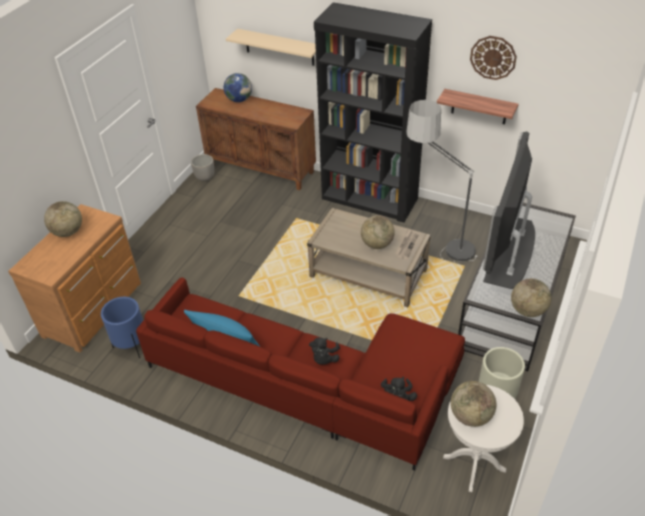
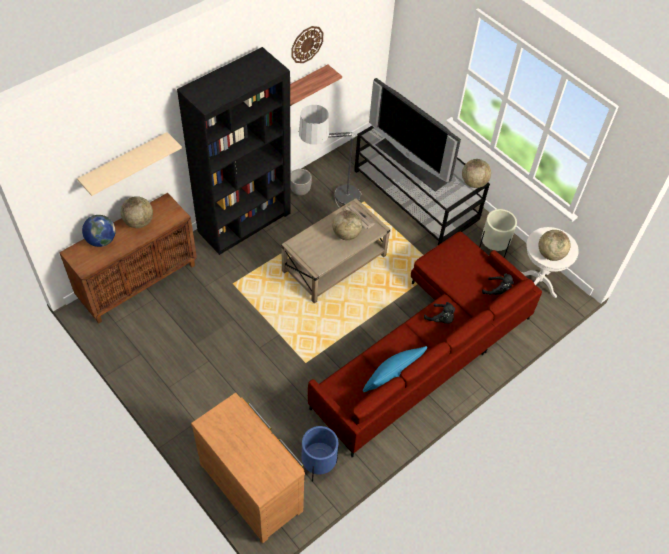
camera: 70 degrees left, 10 degrees up
globe [44,201,82,237] -> globe moved to [121,196,153,228]
planter [191,154,214,182] -> planter moved to [291,169,312,196]

